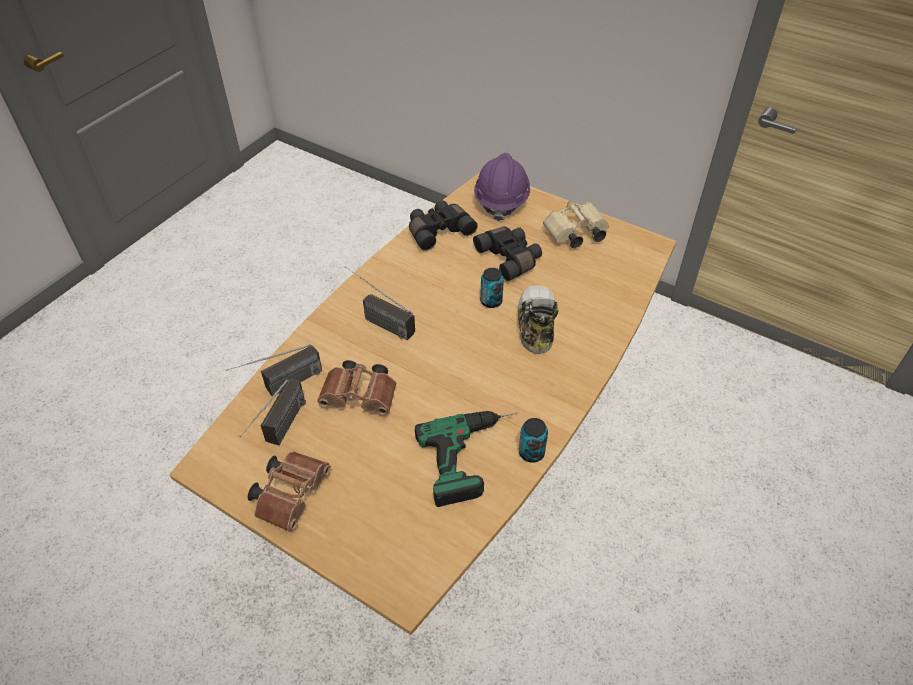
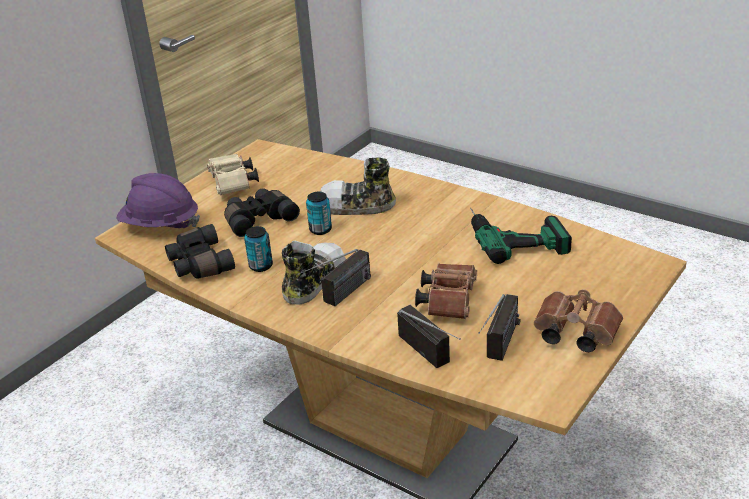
camera: 85 degrees left, 15 degrees down
radio [240,379,306,445] -> radio turned 90 degrees clockwise [478,294,521,361]
can [519,418,548,463] -> can moved to [244,226,273,272]
none -> shoe [282,241,346,304]

